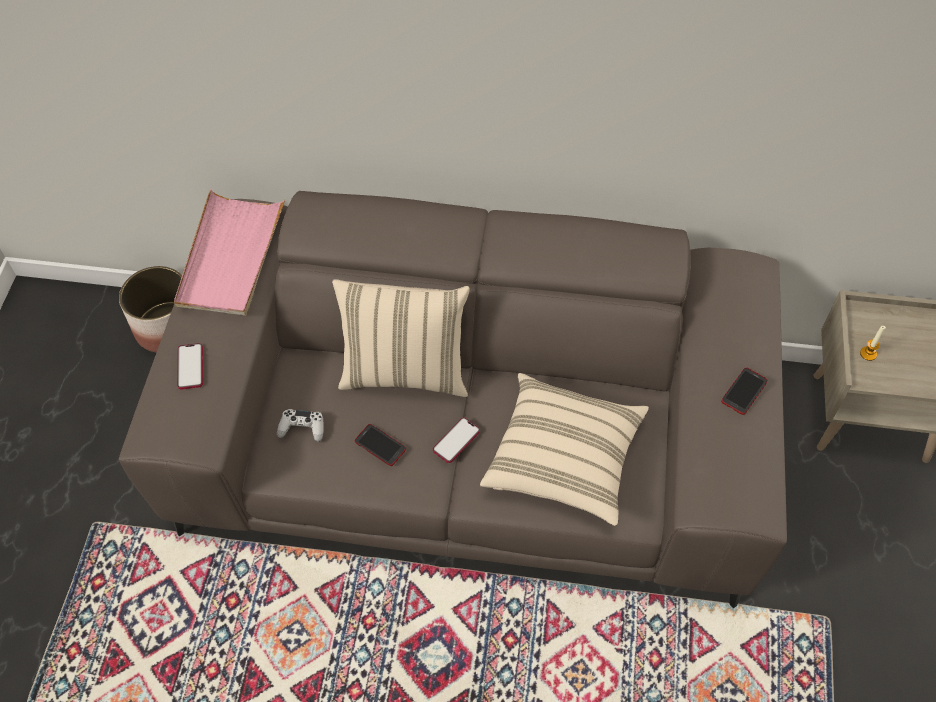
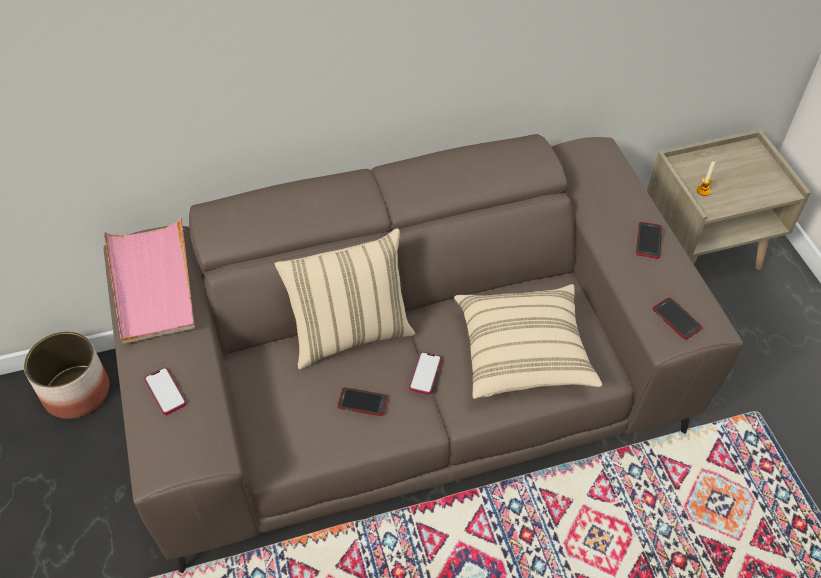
camera: 25 degrees left, 5 degrees down
white game controller [277,409,324,442] -> none
none -> phone [653,298,702,340]

